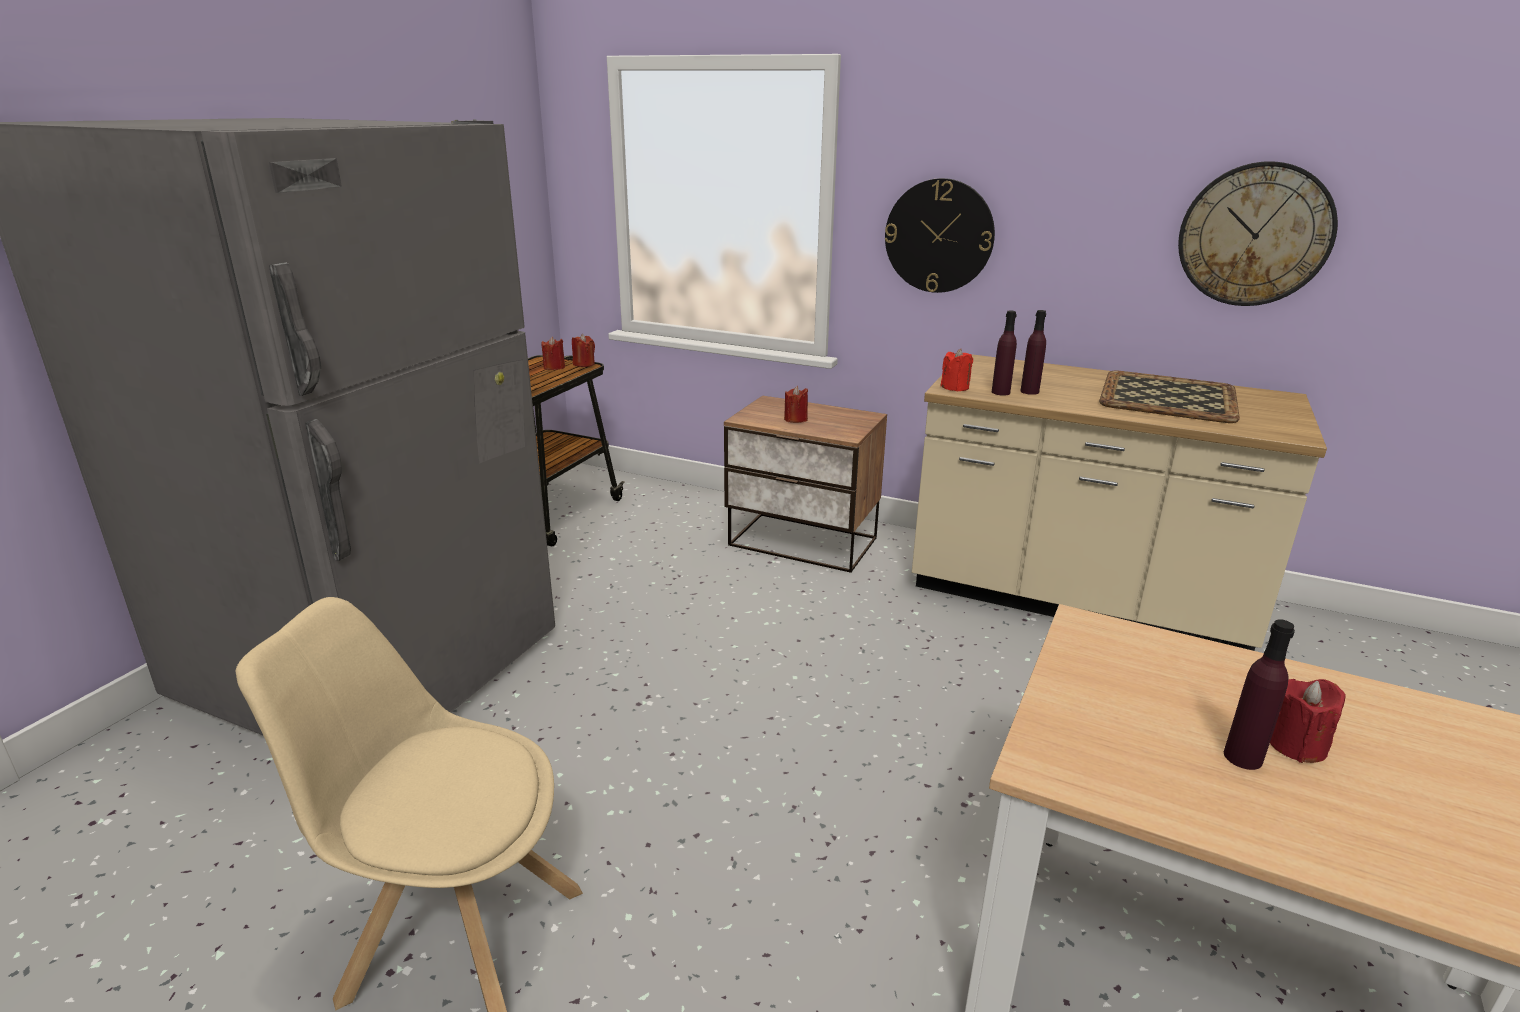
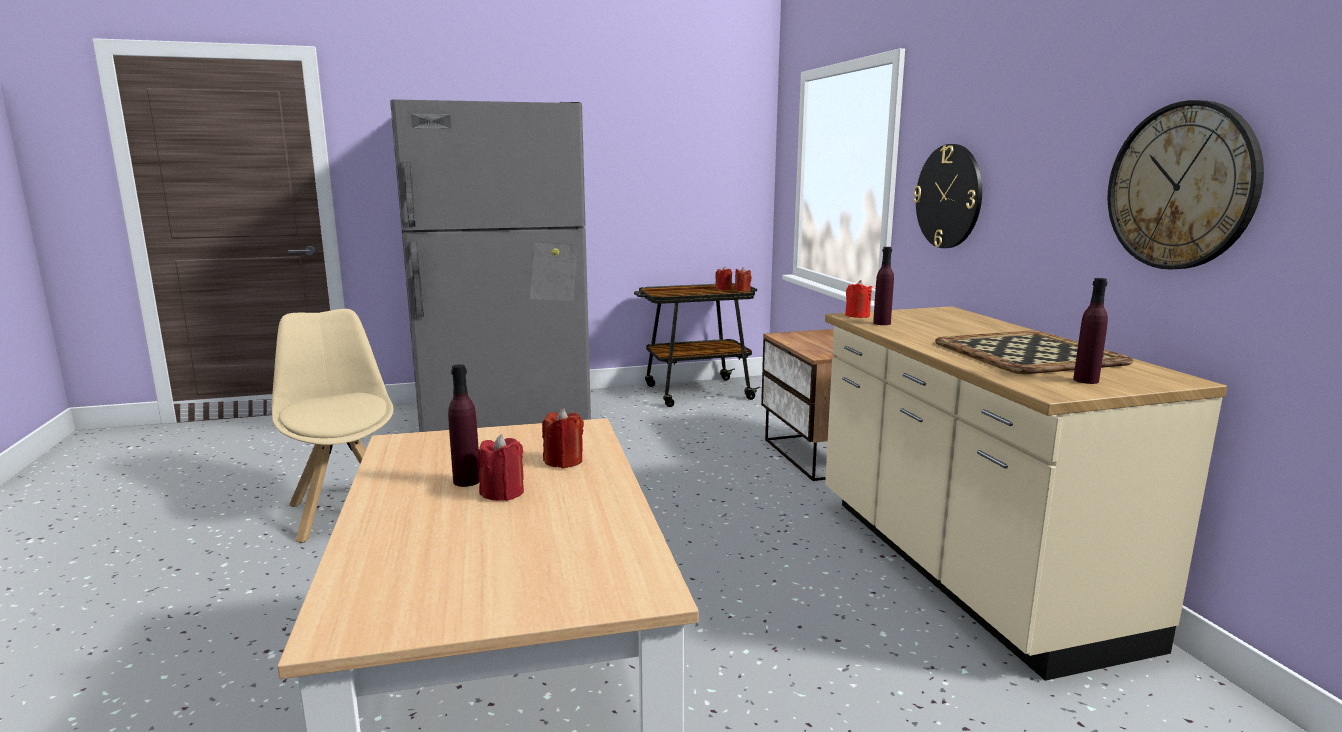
camera: 50 degrees right, 10 degrees down
red candle [784,386,808,423] -> red candle moved to [542,408,584,468]
purple bottle [1020,310,1046,395] -> purple bottle moved to [1073,278,1108,384]

